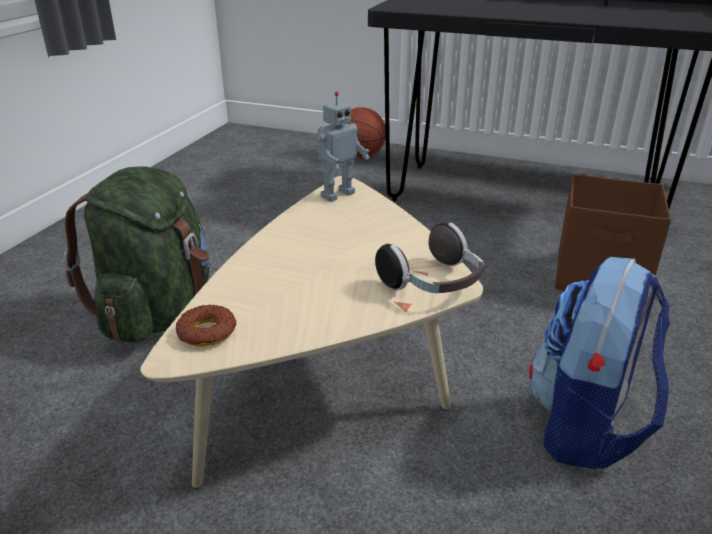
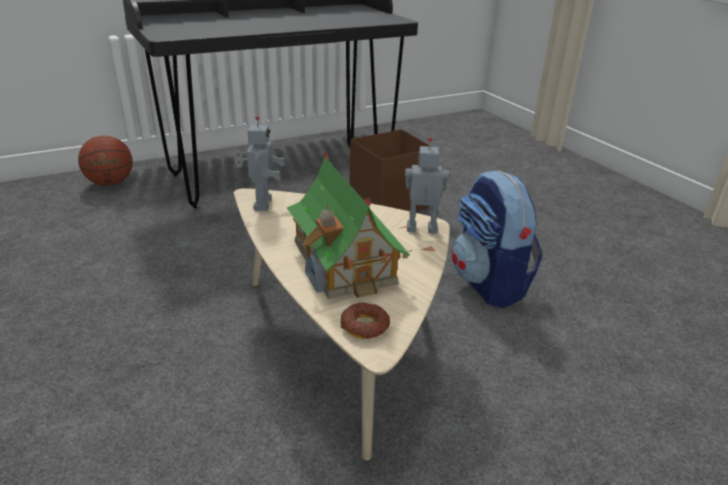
camera: 50 degrees left, 0 degrees up
green backpack [63,166,210,342] -> none
headphones [375,223,484,293] -> toy robot [405,137,449,234]
none -> toy house [287,150,413,299]

